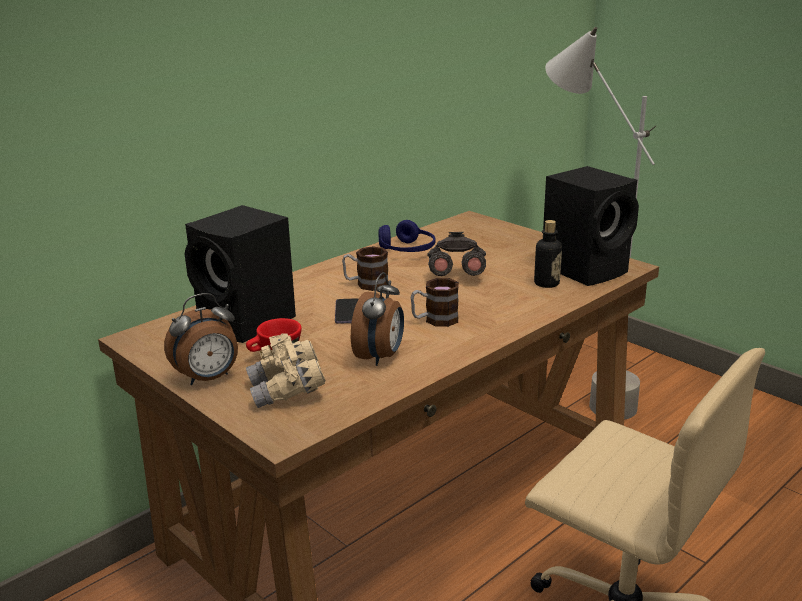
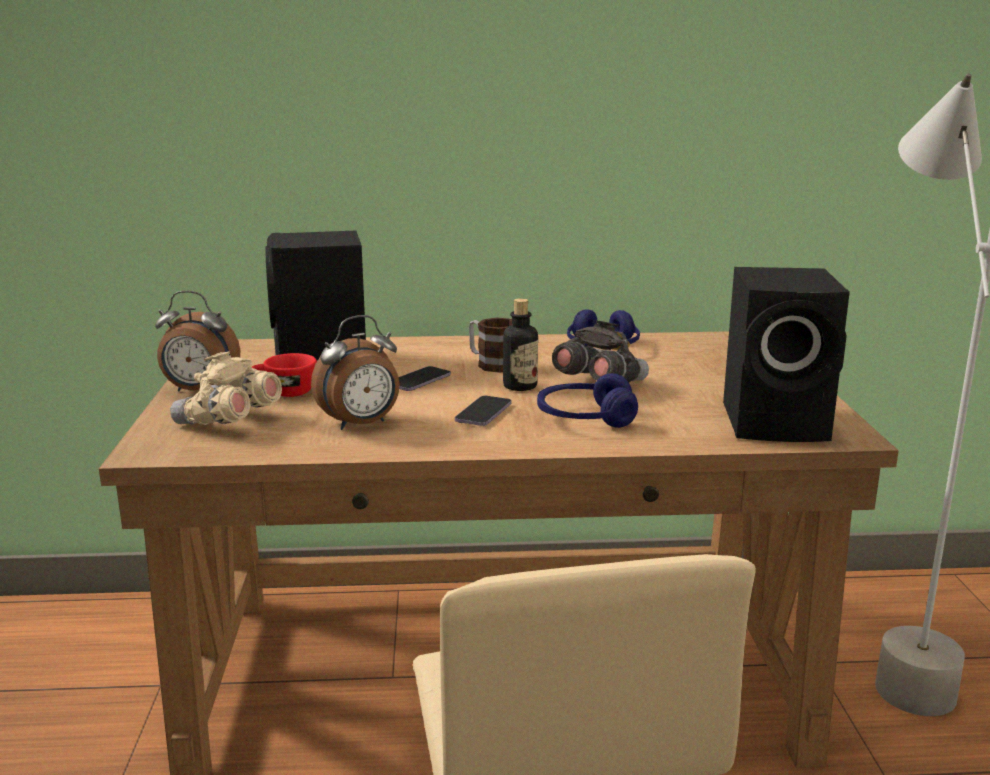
camera: 40 degrees right, 5 degrees down
mug [411,278,459,327] -> phone [455,396,512,426]
bottle [534,220,562,288] -> bottle moved to [503,298,538,391]
none -> blue headphones [537,373,638,428]

